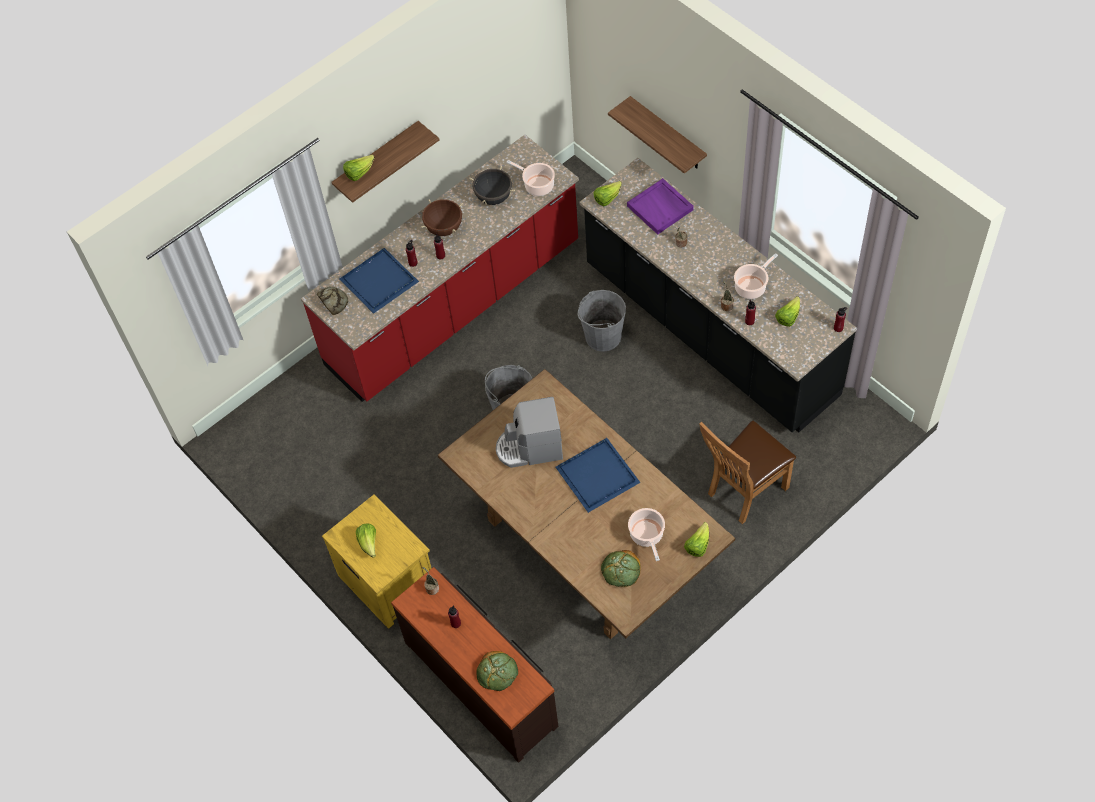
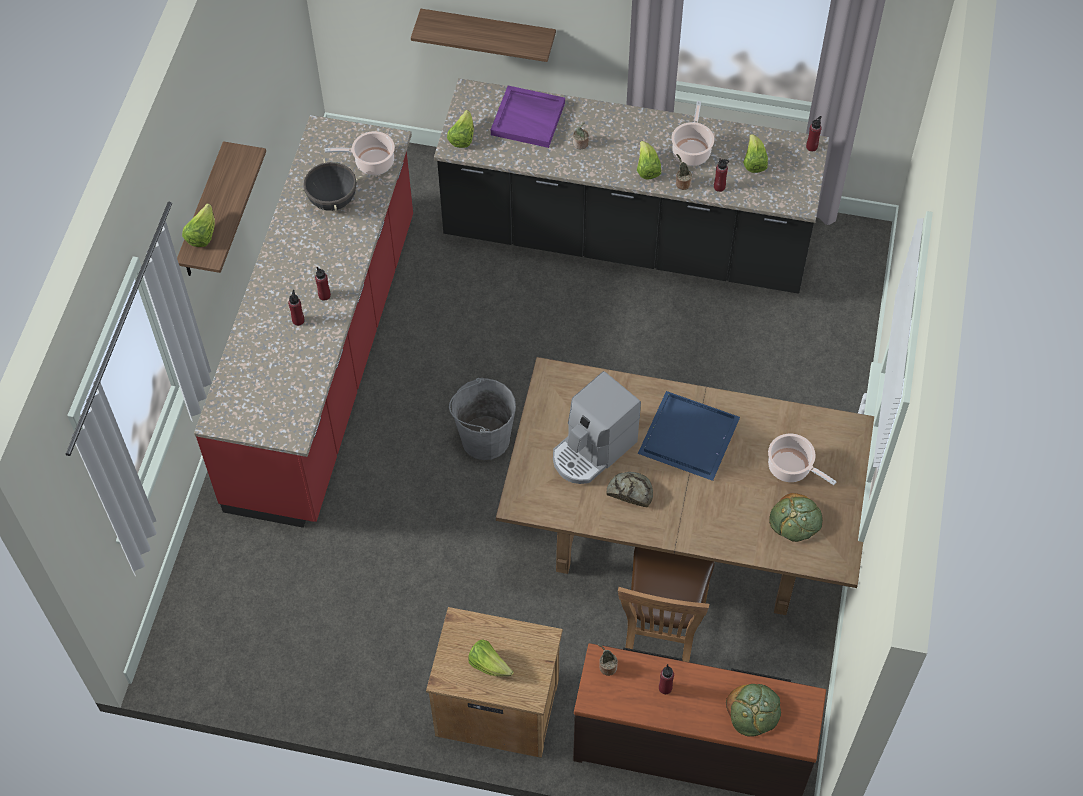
camera: 40 degrees left, 0 degrees up
bread [317,287,348,315] -> bread moved to [607,472,653,508]
yellow nightstand [322,494,432,629] -> brown nightstand [426,607,563,758]
blue tray [339,248,419,314] -> none
brown cooking pot [421,199,463,236] -> none
grey bucket [578,290,626,352] -> none
lettuce [684,522,709,557] -> lettuce moved to [637,141,661,179]
brown chair [699,421,796,524] -> brown chair moved to [618,547,714,662]

